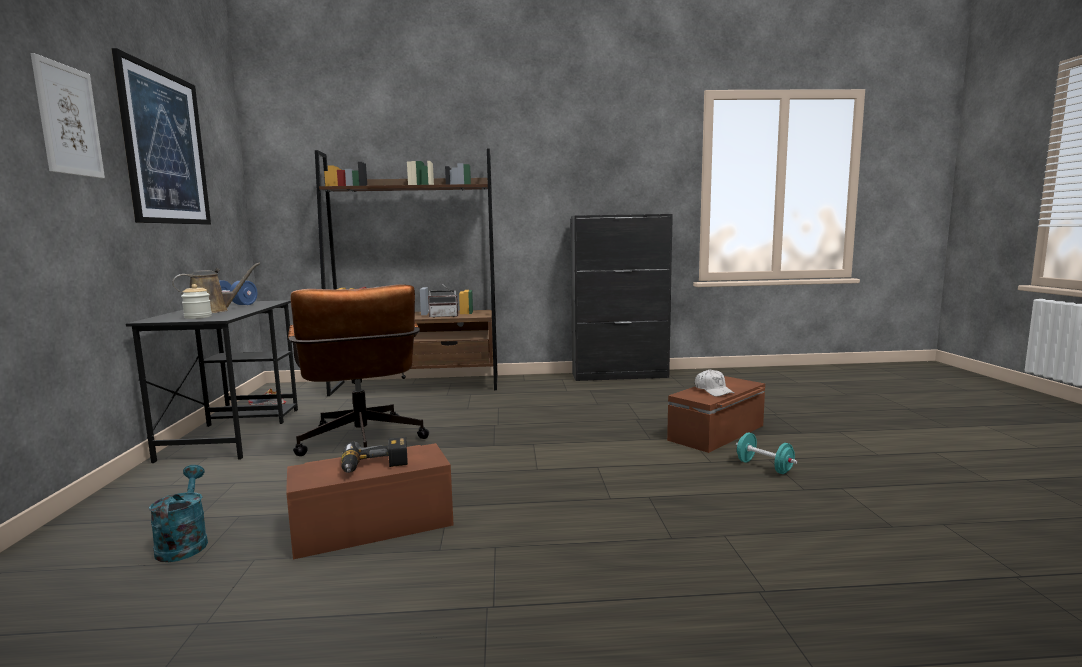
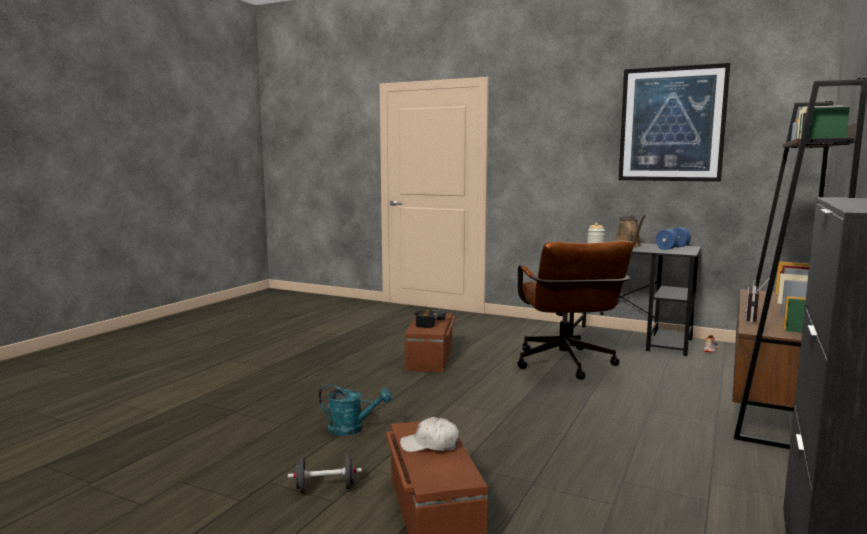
camera: 120 degrees right, 0 degrees up
picture [31,53,105,178] -> none
turquoise watering can [149,465,208,562] -> turquoise watering can moved to [319,383,392,436]
brown office chair [288,284,429,456] -> brown office chair turned 105 degrees counterclockwise [517,241,634,379]
turquoise dumbbell [736,433,797,474] -> black dumbbell [288,453,362,493]

